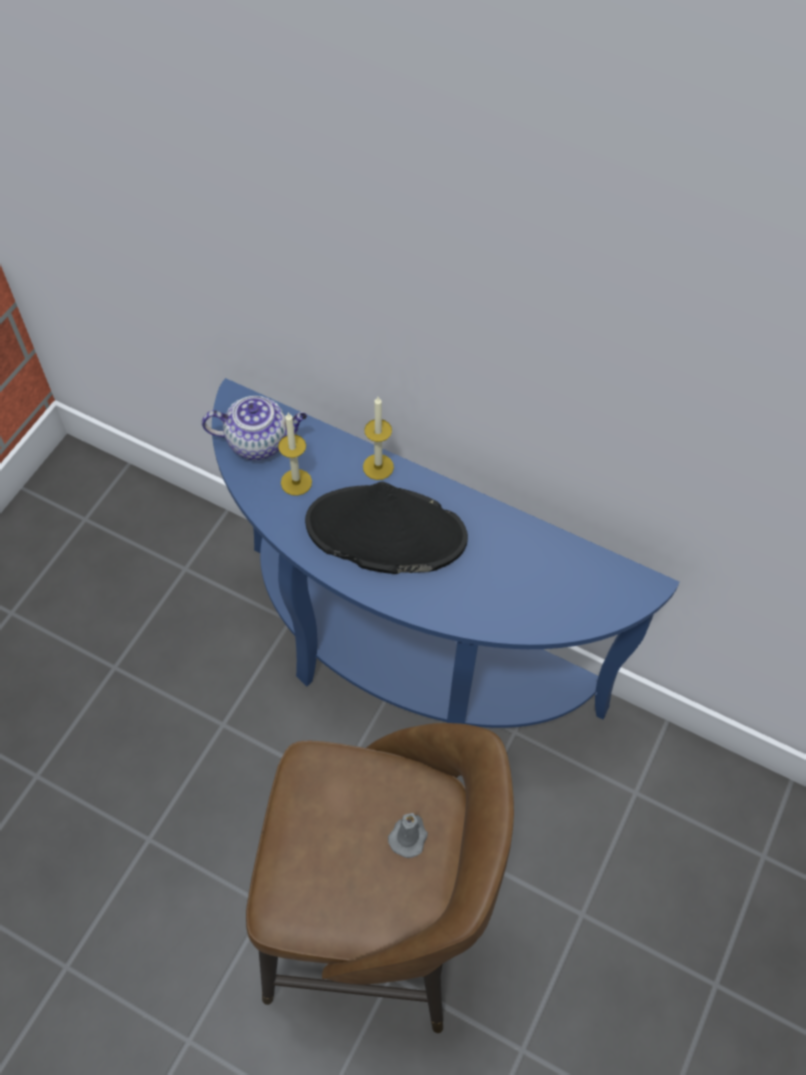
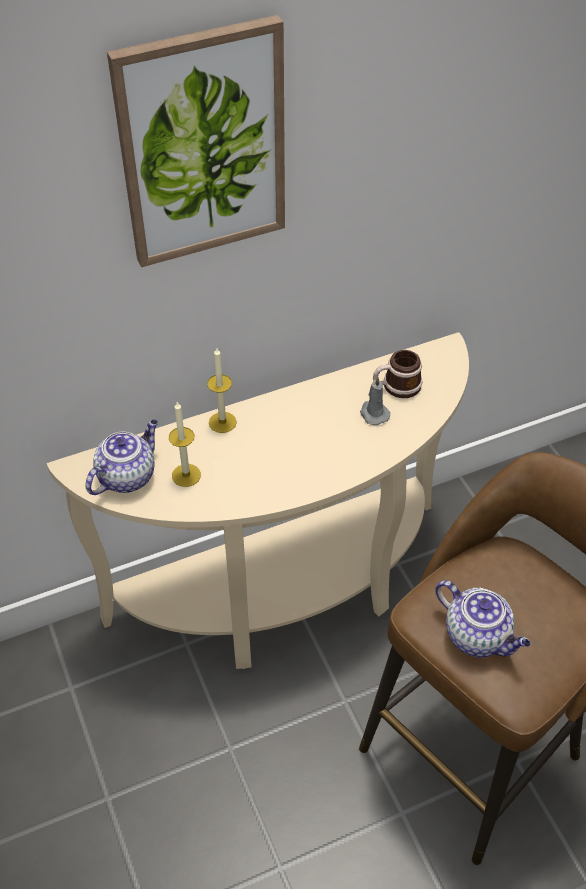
camera: 50 degrees left, 10 degrees down
blue console table [212,378,680,728] -> beige console table [47,332,469,669]
black hat [305,482,468,574] -> none
grey candle [388,813,428,858] -> grey candle moved to [360,376,390,425]
none -> picture [107,15,285,267]
none -> mug [373,350,423,398]
none -> teapot [435,580,531,658]

